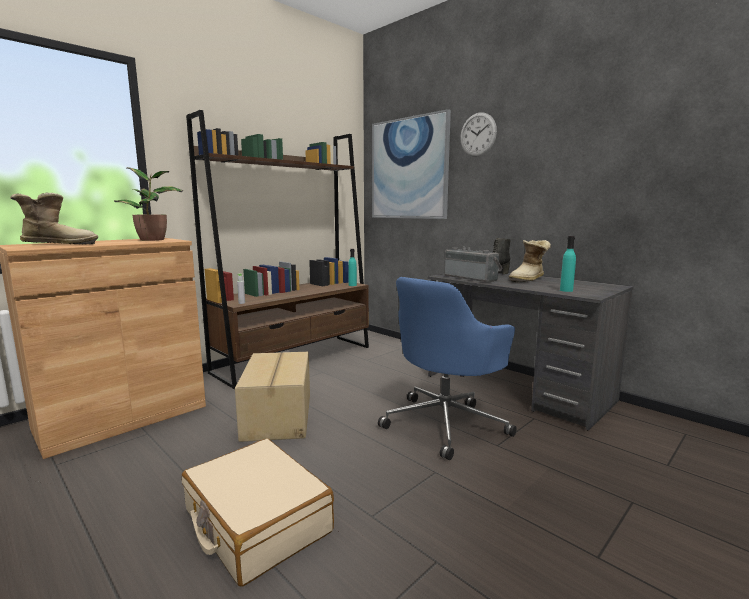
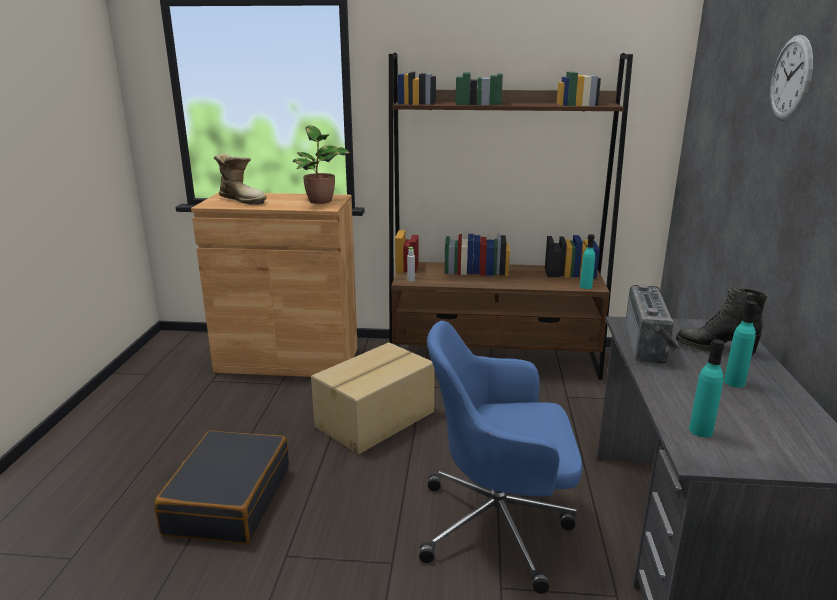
camera: 50 degrees right, 10 degrees up
beige suitcase [182,438,334,587] -> black suitcase [154,430,289,544]
picture [372,109,451,219] -> none
boot [509,240,551,283] -> turquoise bottle [724,301,757,388]

